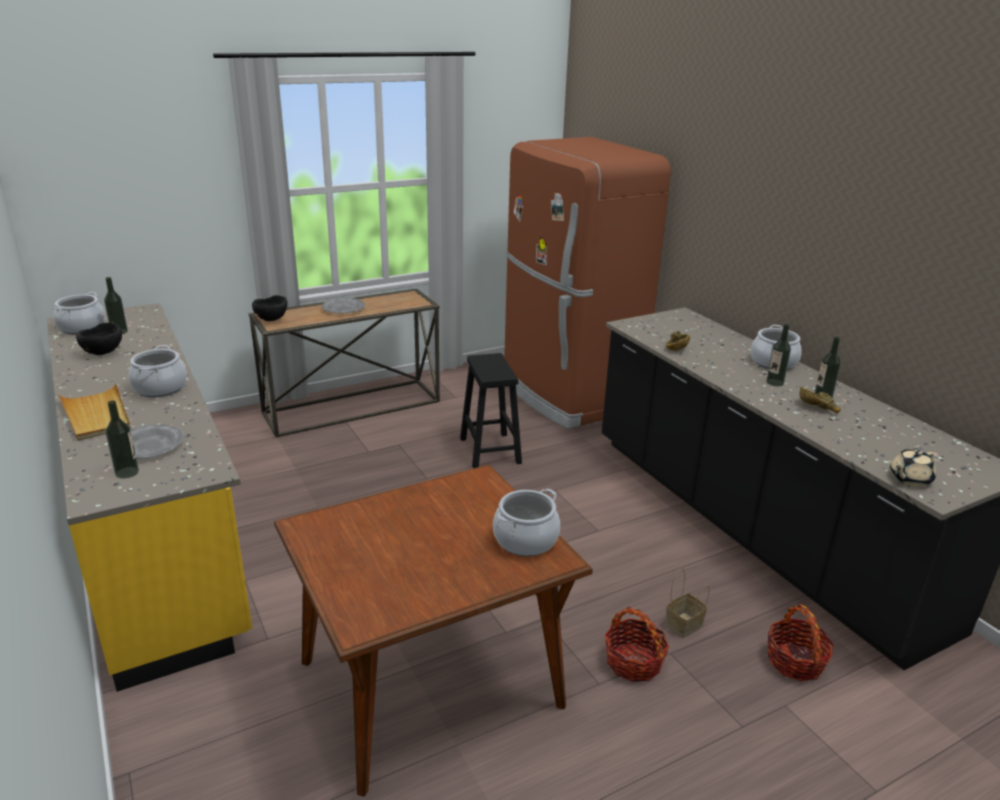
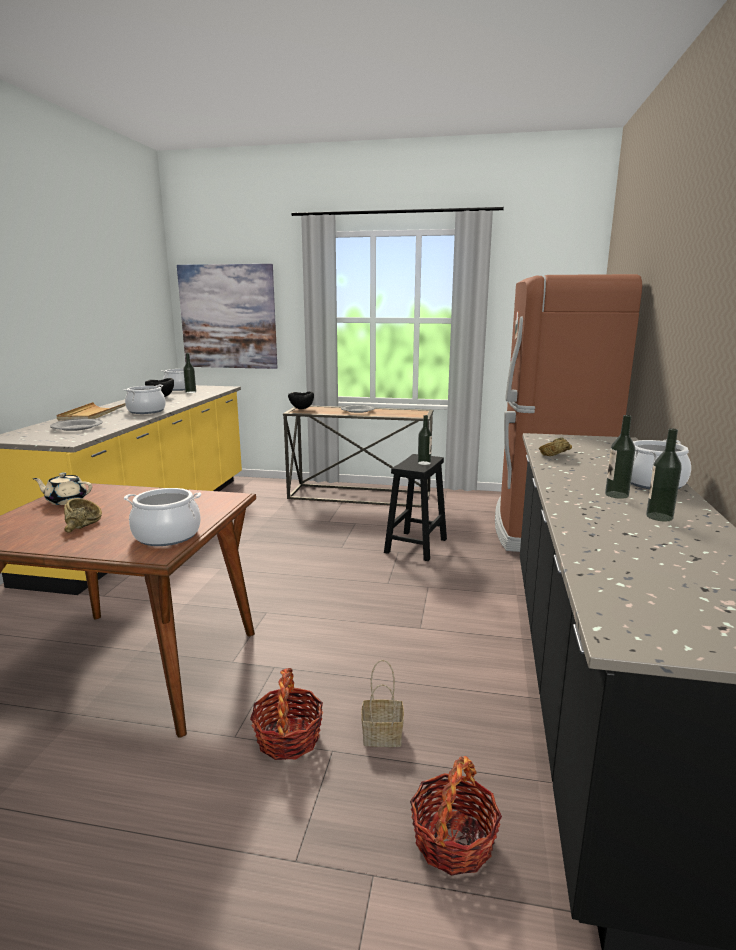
camera: 40 degrees right, 10 degrees down
bottle [106,400,139,478] -> bottle moved to [418,415,432,465]
brown bowl [800,387,841,413] -> brown bowl moved to [64,498,102,533]
beige teapot [890,449,936,487] -> beige teapot moved to [32,472,92,505]
none -> picture [177,264,278,369]

